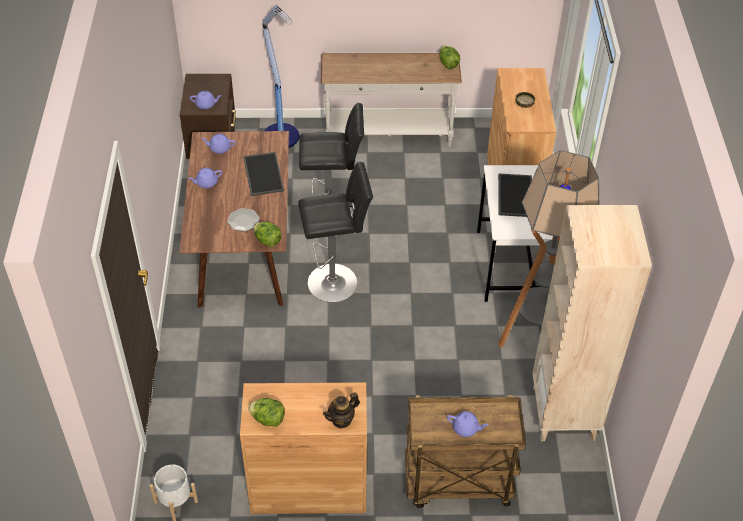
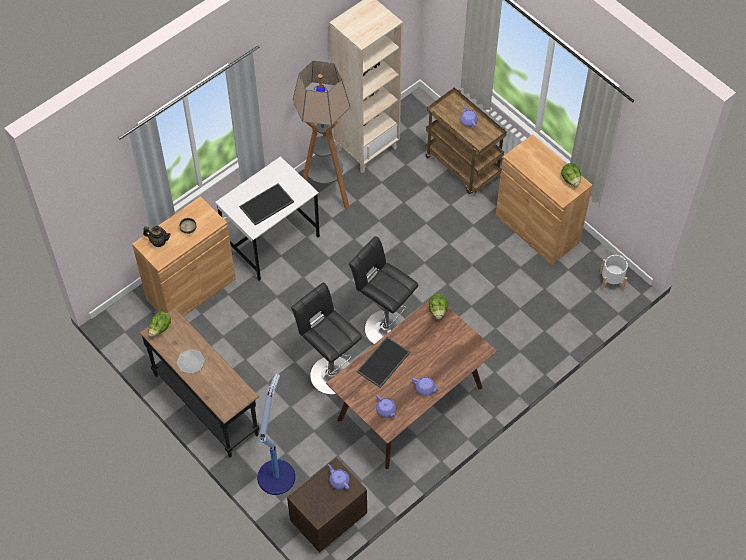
camera: 130 degrees left, 10 degrees up
plate [227,208,260,232] -> plate moved to [177,349,205,374]
white console table [321,53,462,147] -> black console table [140,307,260,457]
teapot [323,392,360,429] -> teapot moved to [143,226,171,247]

